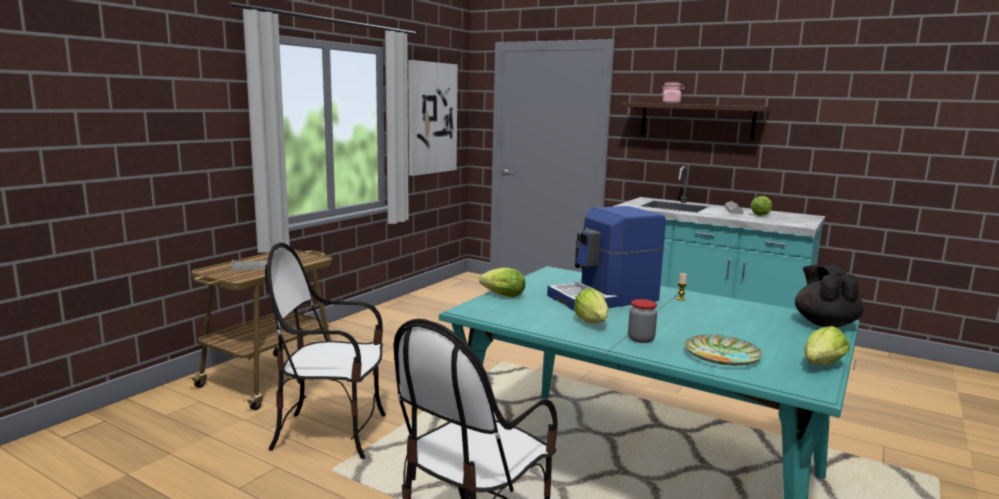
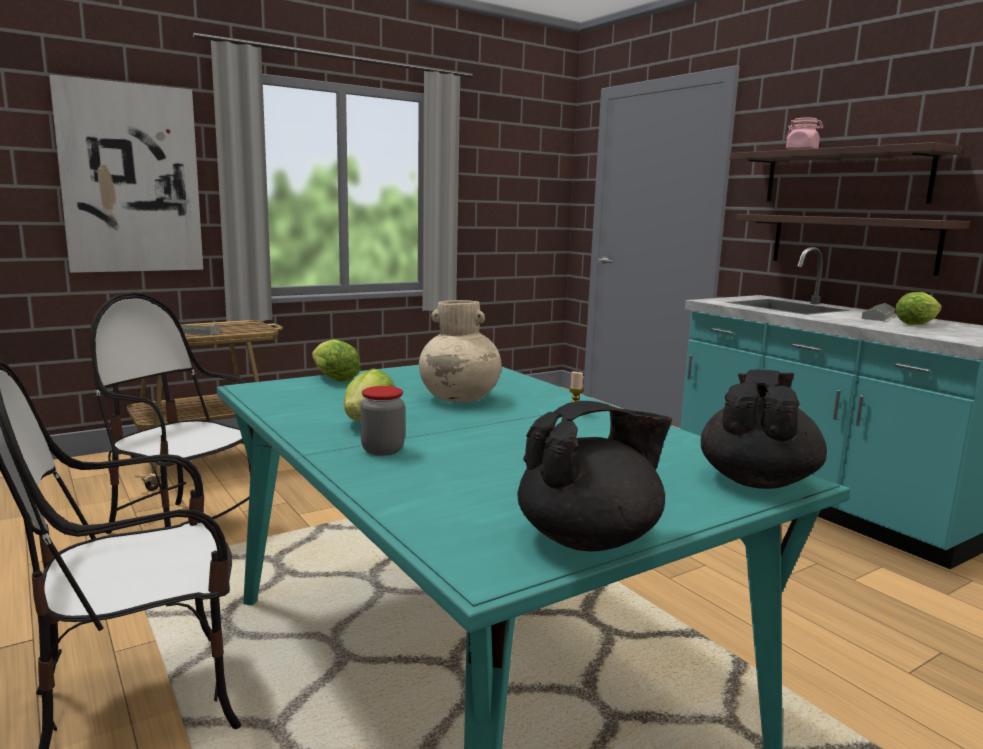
camera: 25 degrees right, 0 degrees up
picture [408,60,458,176] -> picture moved to [49,75,203,273]
coffee machine [547,206,666,311] -> beige vase [419,300,502,402]
plate [685,335,763,366] -> none
lettuce [804,326,850,365] -> black teapot [518,401,672,551]
none -> shelf [736,214,970,276]

